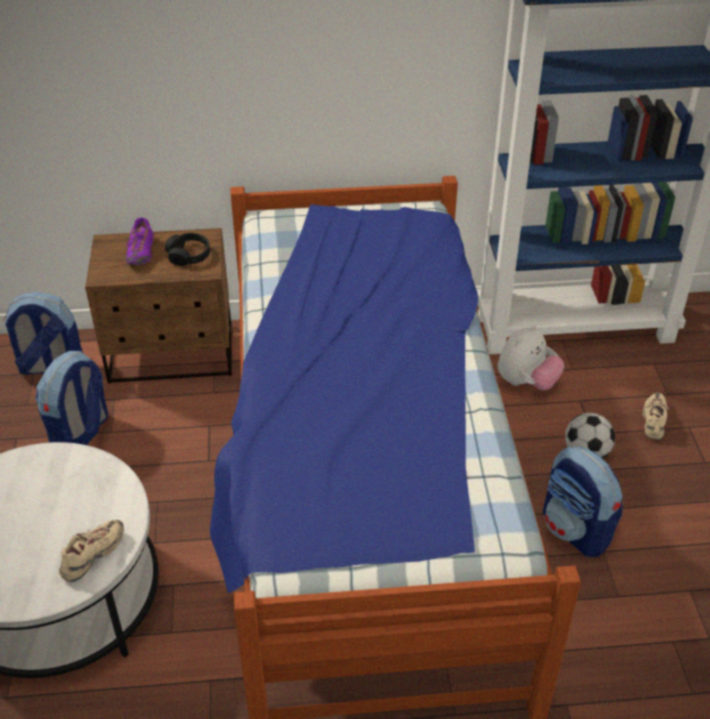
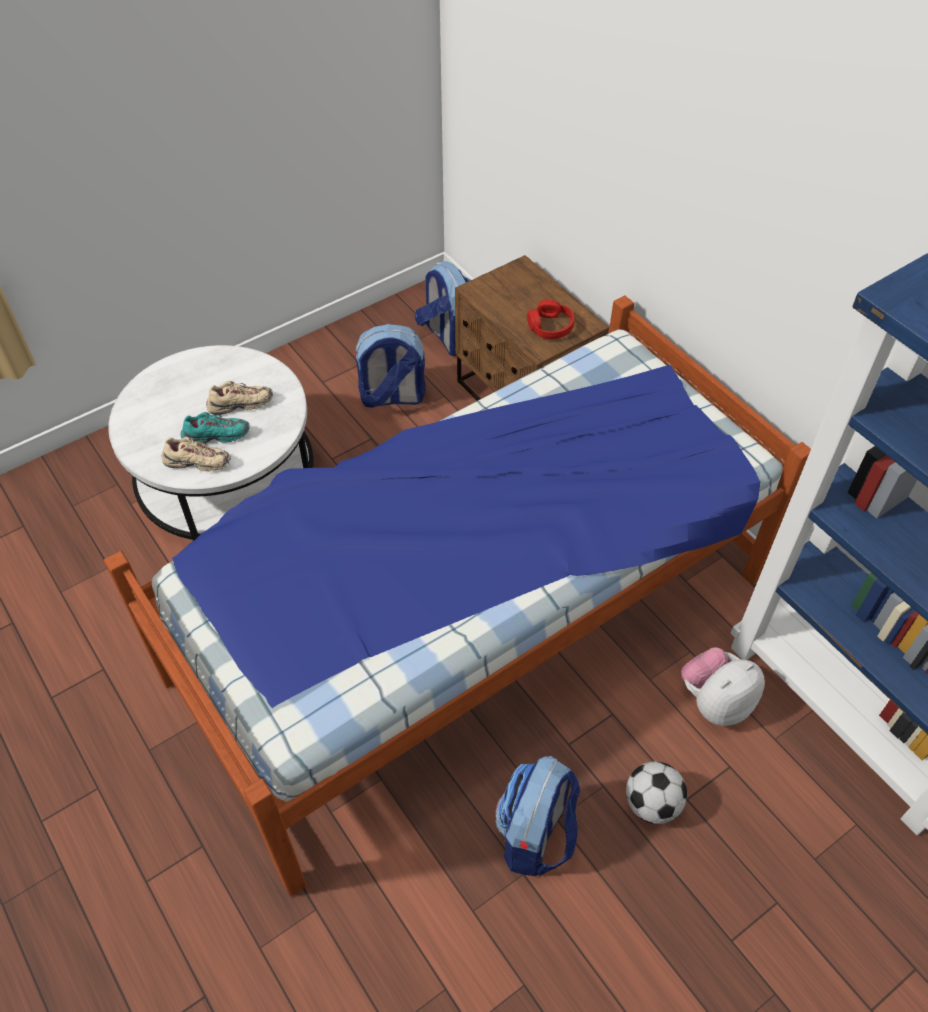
camera: 60 degrees right, 10 degrees up
purple shoe [126,217,153,265] -> none
black headphones [165,233,210,266] -> red headphones [527,300,574,339]
plush toy [497,325,564,390] -> plush toy turned 135 degrees clockwise [681,647,765,726]
beige shoe [642,392,669,440] -> beige shoe moved to [206,381,273,415]
none -> turquoise shoe [180,412,249,443]

